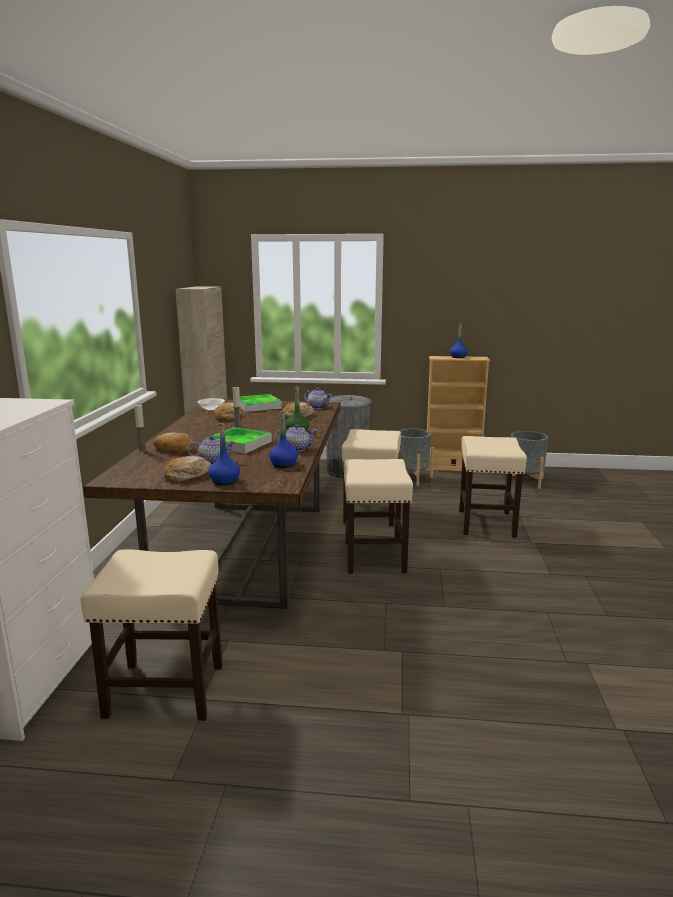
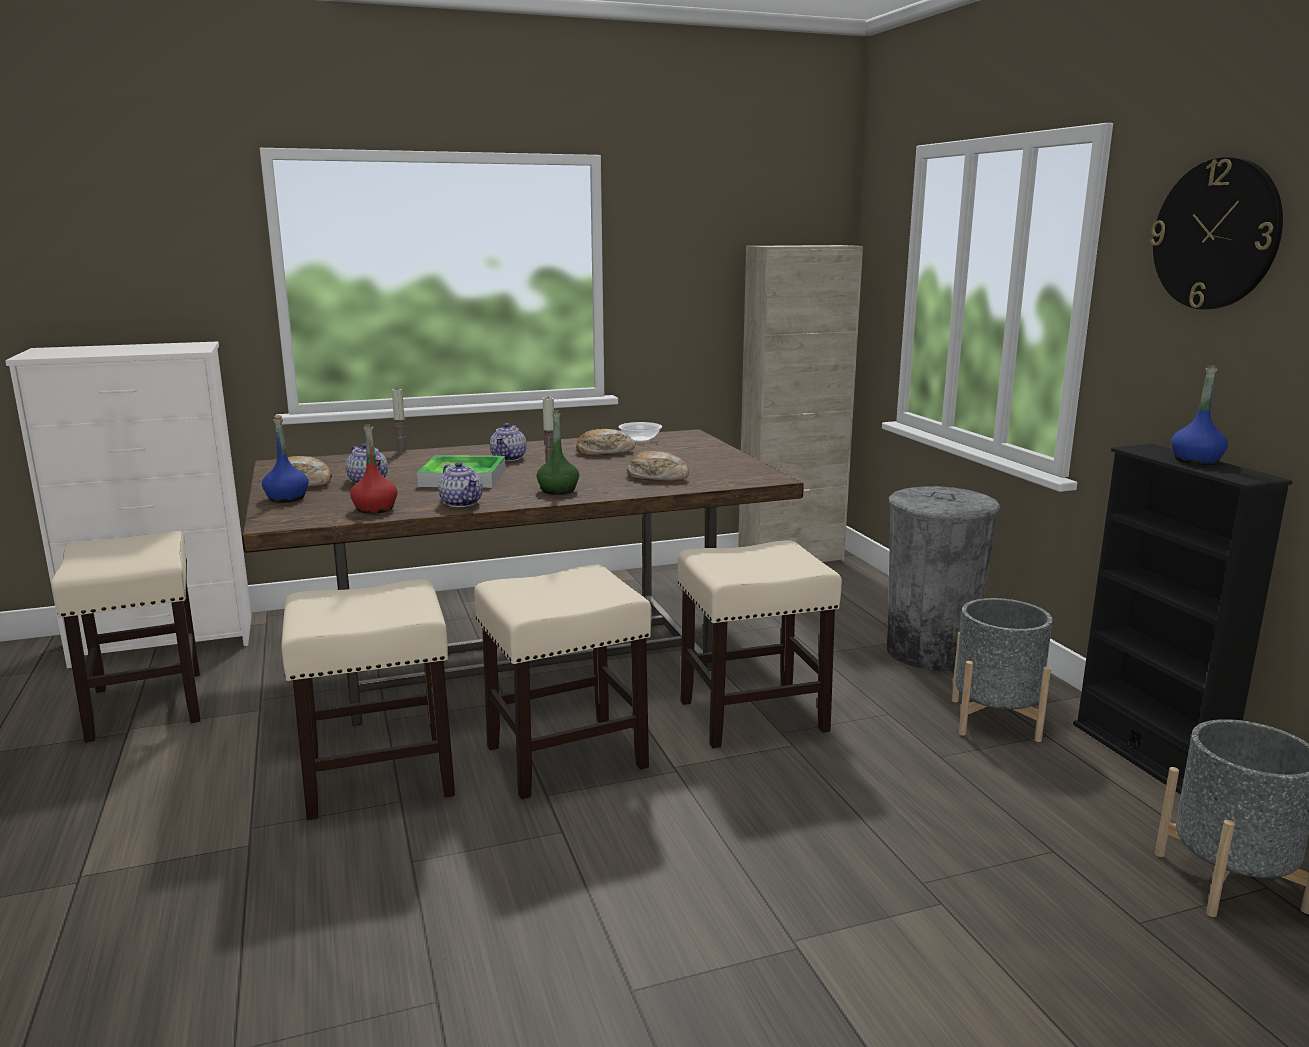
camera: 65 degrees right, 0 degrees up
bread [153,433,195,452] -> none
tray [240,394,282,412] -> none
blue bottle [269,411,298,468] -> red bottle [350,424,397,514]
teapot [304,388,332,409] -> teapot moved to [490,423,527,461]
beige bookcase [427,356,490,471] -> black bookcase [1073,444,1292,794]
beige stool [459,436,527,537] -> beige stool moved to [281,579,455,820]
none -> wall clock [1150,157,1283,309]

